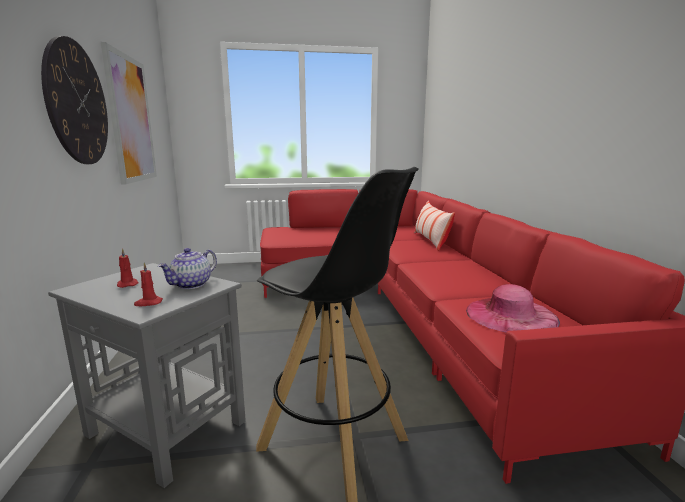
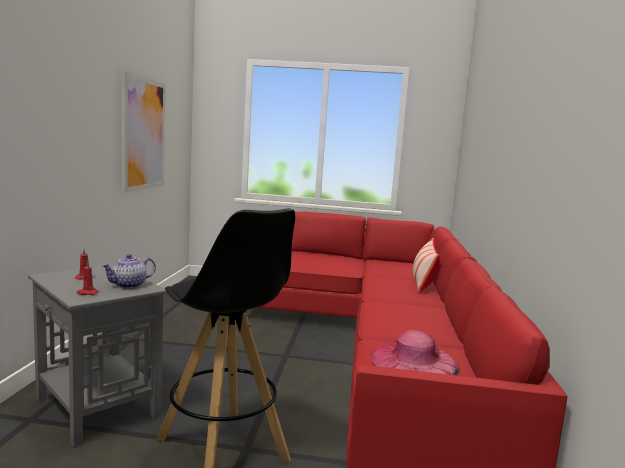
camera: 15 degrees right, 5 degrees down
wall clock [41,36,108,164] -> none

